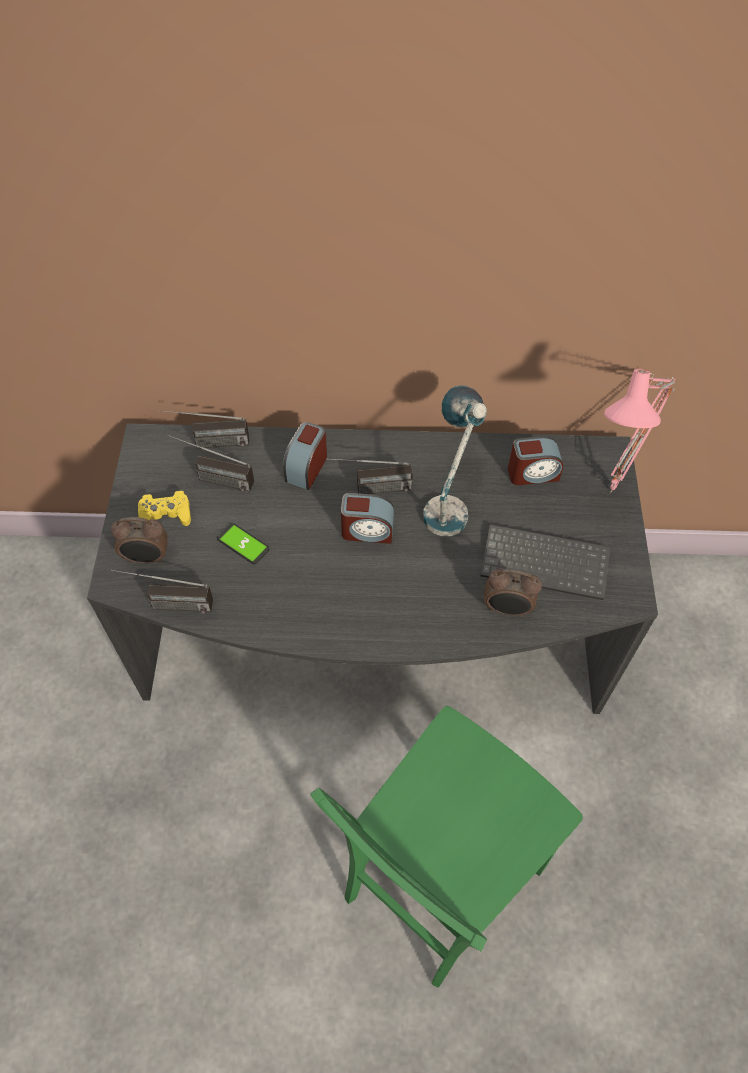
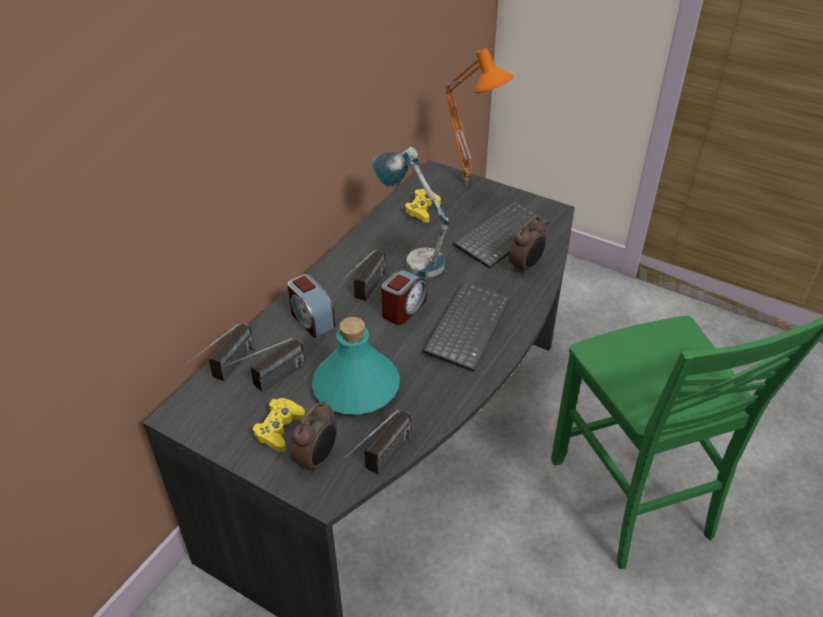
camera: 60 degrees left, 15 degrees down
phone [217,523,270,564] -> turquoise bottle [312,317,400,415]
alarm clock [508,436,563,485] -> yellow game controller [404,189,441,223]
pink table lamp [604,369,676,493] -> orange table lamp [445,48,514,186]
none -> keyboard [423,281,511,372]

